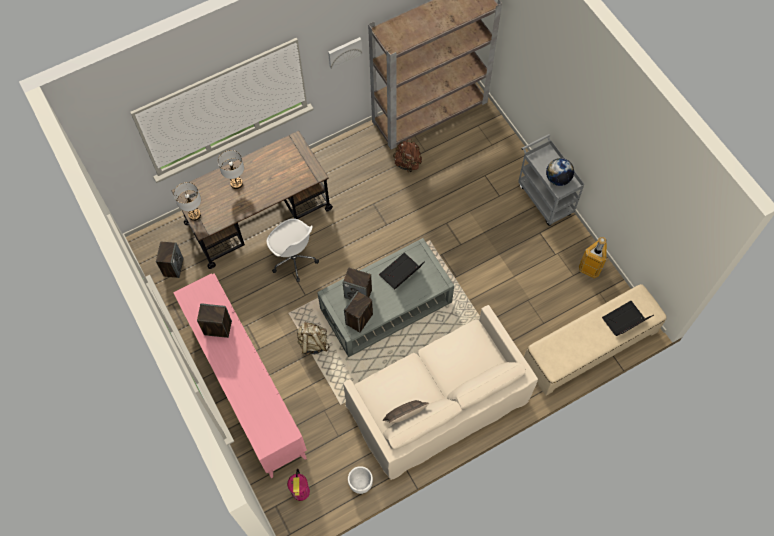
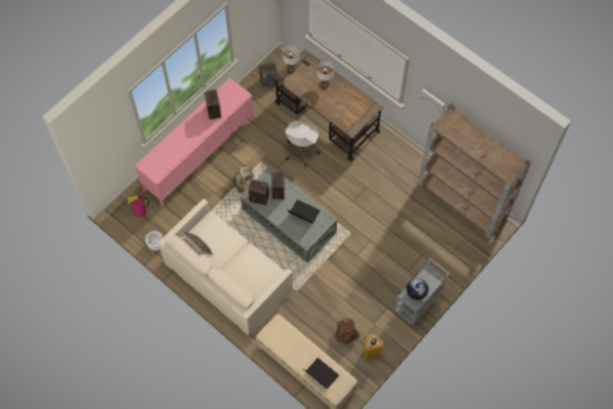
camera: 70 degrees right, 0 degrees up
brown backpack [393,139,422,173] -> brown backpack moved to [335,318,359,343]

